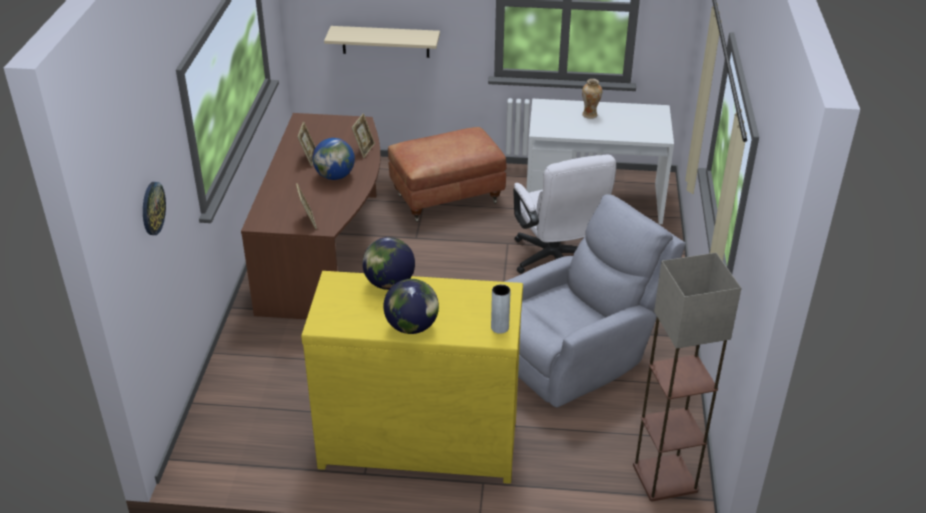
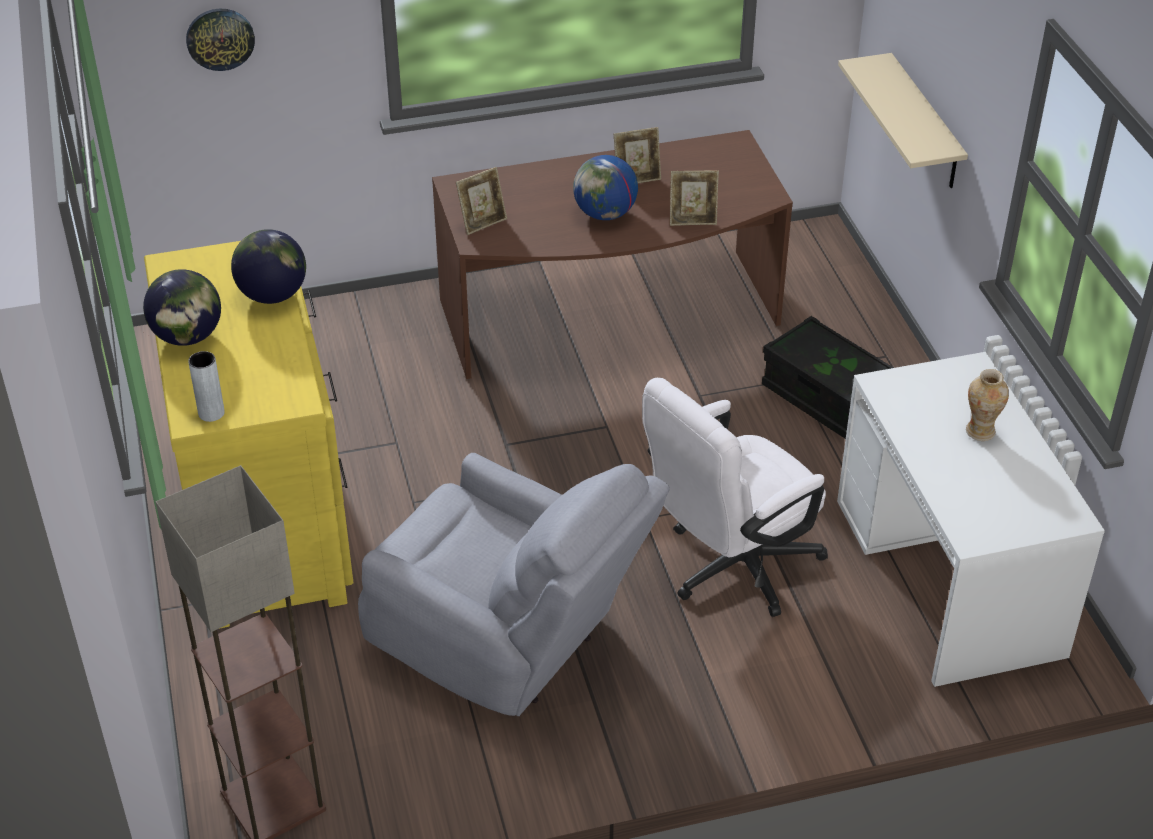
camera: 70 degrees right, 5 degrees up
brown ottoman [388,127,507,222] -> black storage box [762,316,893,439]

